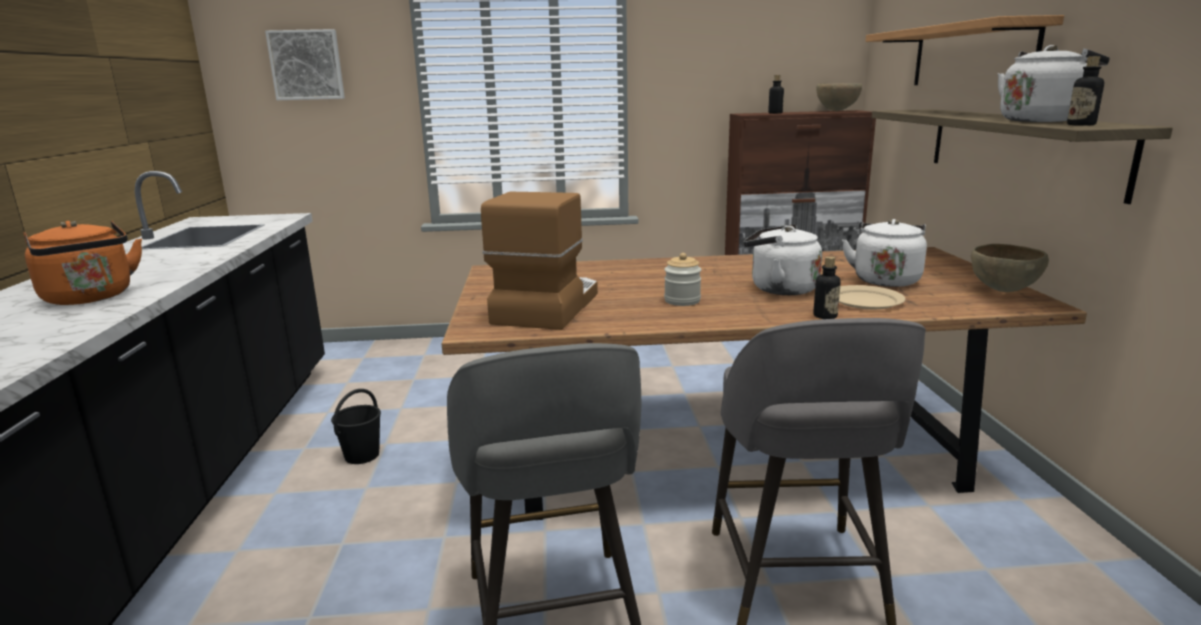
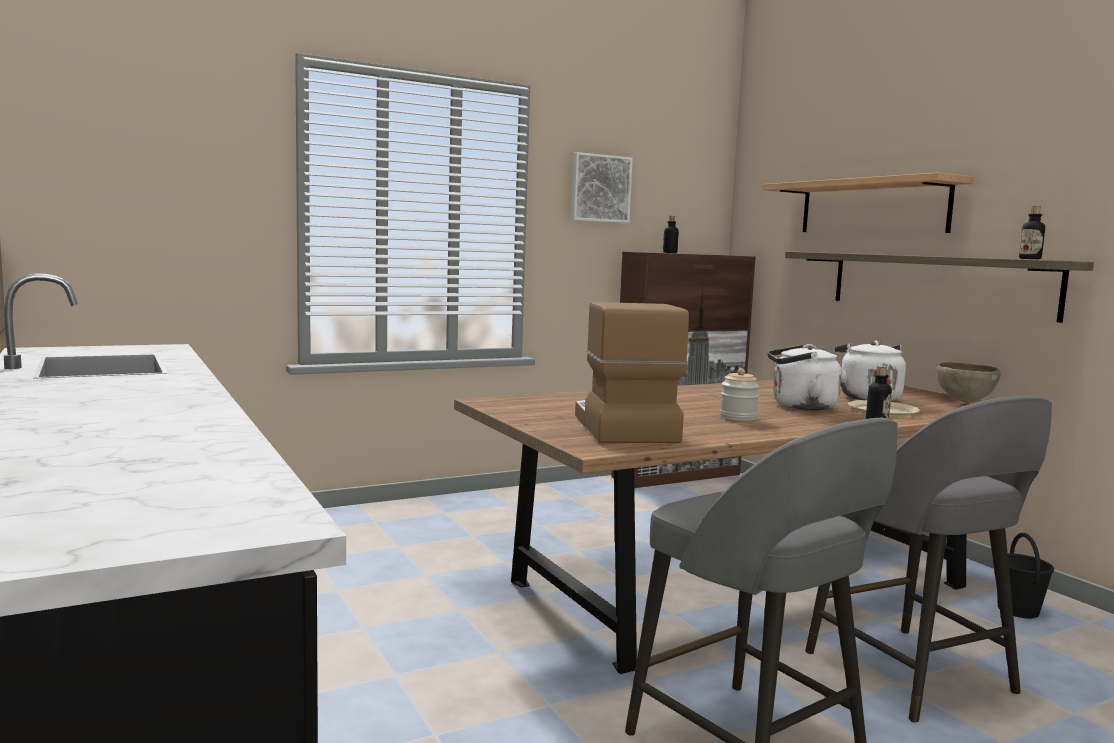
camera: 25 degrees left, 10 degrees down
orange kettle [23,220,142,305] -> none
picture [265,29,345,100] -> picture moved to [570,152,633,223]
black bucket [331,389,381,464] -> black bucket moved to [997,533,1054,619]
brown bowl [816,83,862,111] -> none
white kettle [998,45,1110,122] -> none

